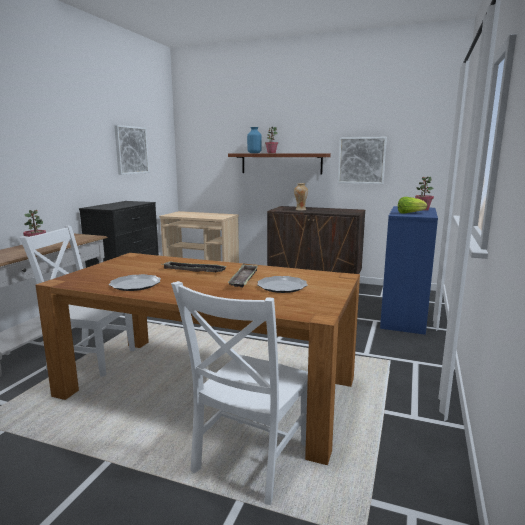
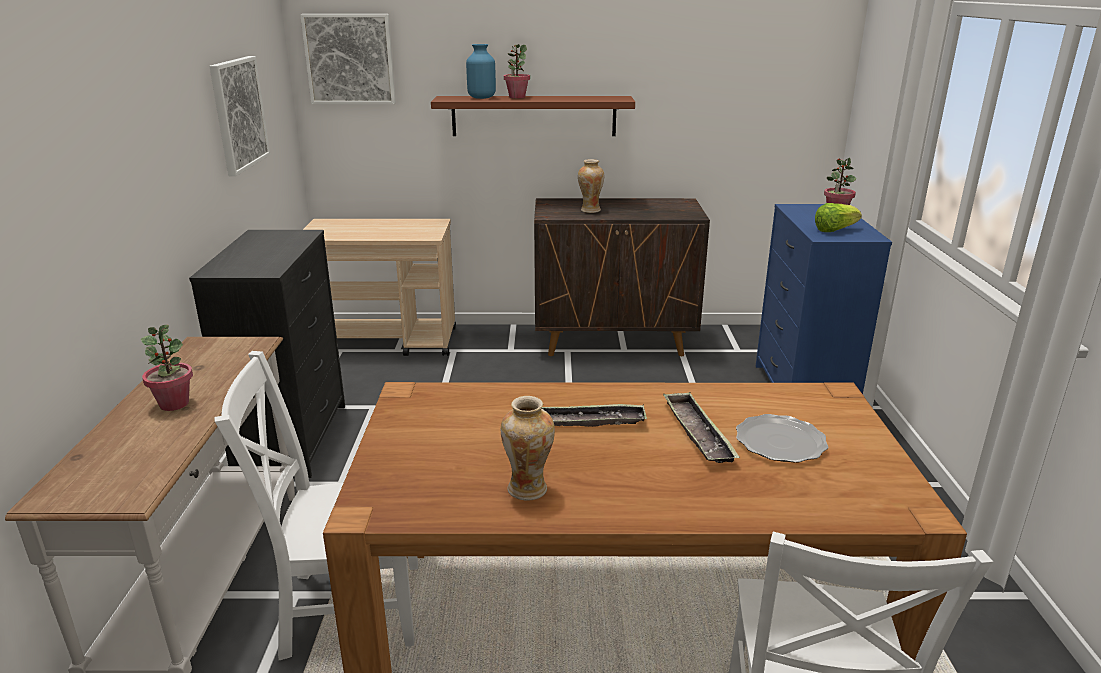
camera: 20 degrees left, 10 degrees up
plate [109,274,161,291] -> vase [501,396,555,501]
picture [338,137,387,184] -> picture moved to [300,14,396,104]

